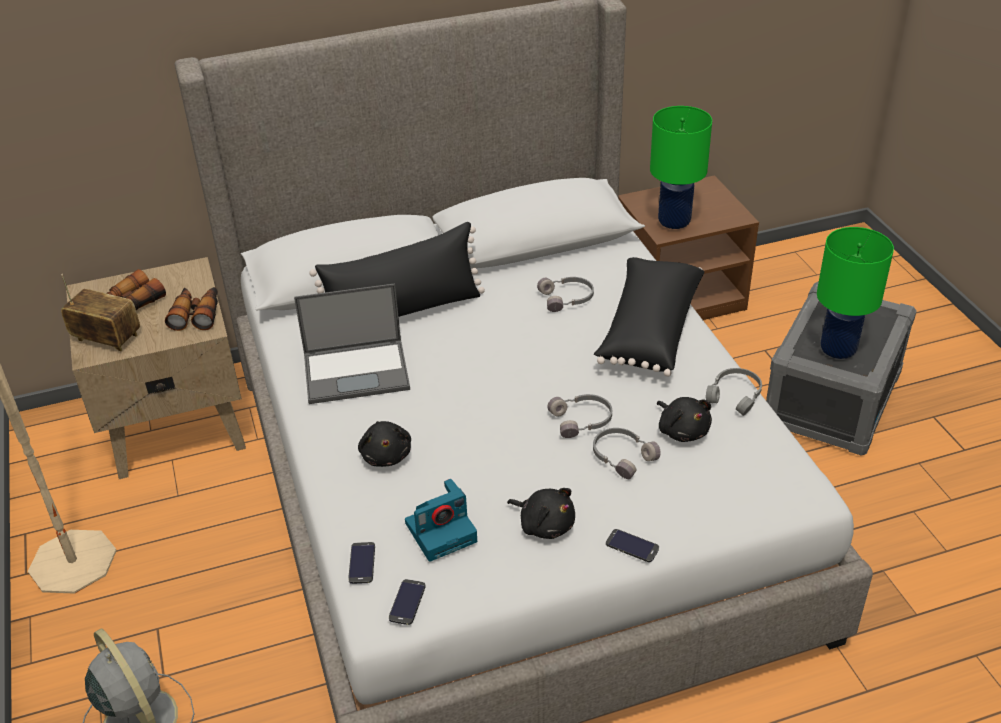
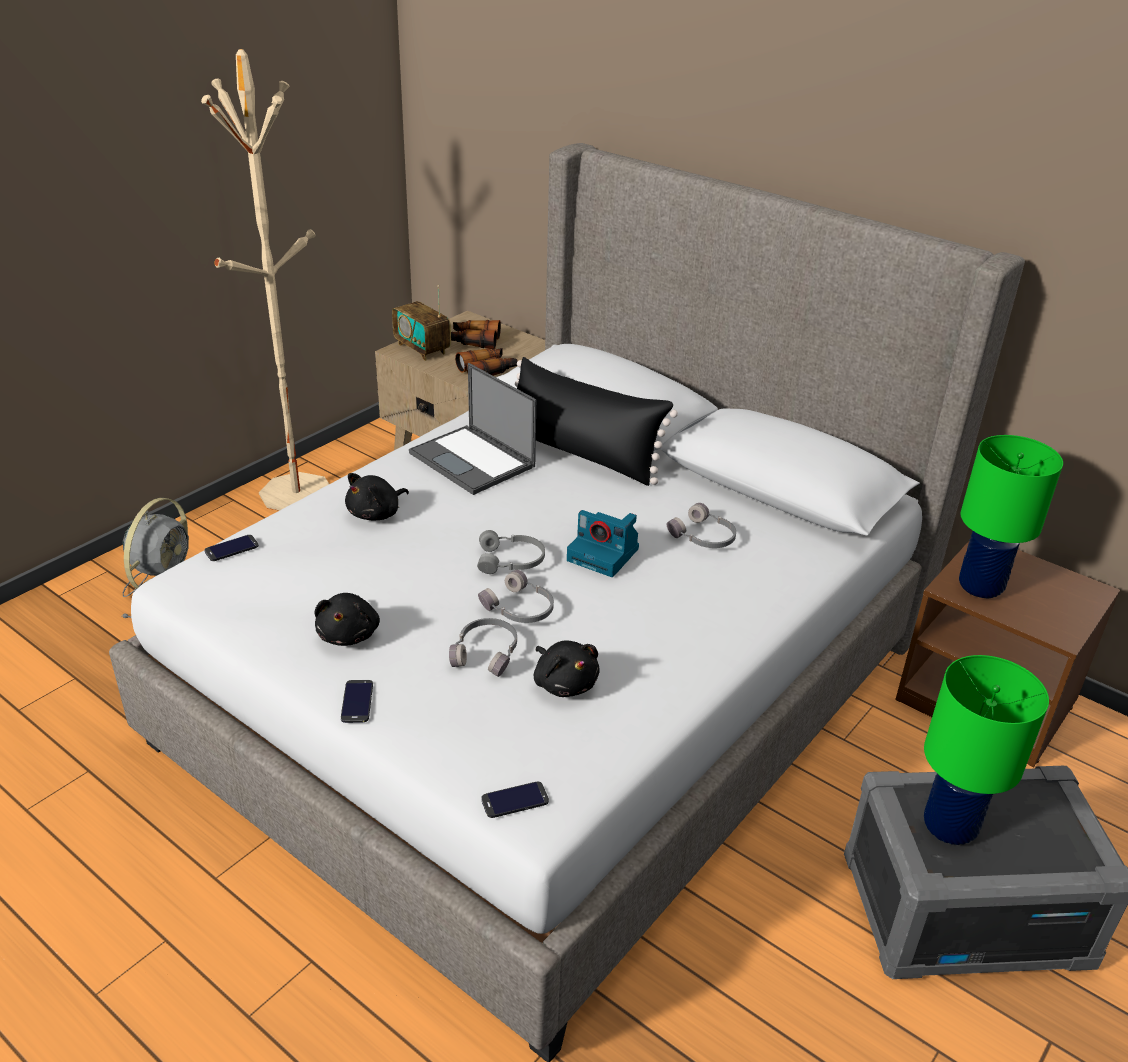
camera: 55 degrees right, 5 degrees down
radio [61,274,140,351] -> radio turned 150 degrees clockwise [392,285,451,361]
phone [389,579,426,625] -> phone moved to [481,782,549,818]
camera [405,479,477,562] -> camera moved to [567,510,639,577]
black pillow [594,257,704,377] -> none
black plush toy [657,397,712,442] -> black plush toy turned 60 degrees counterclockwise [534,641,600,697]
grey headphones [706,368,762,416] -> grey headphones moved to [477,530,545,574]

